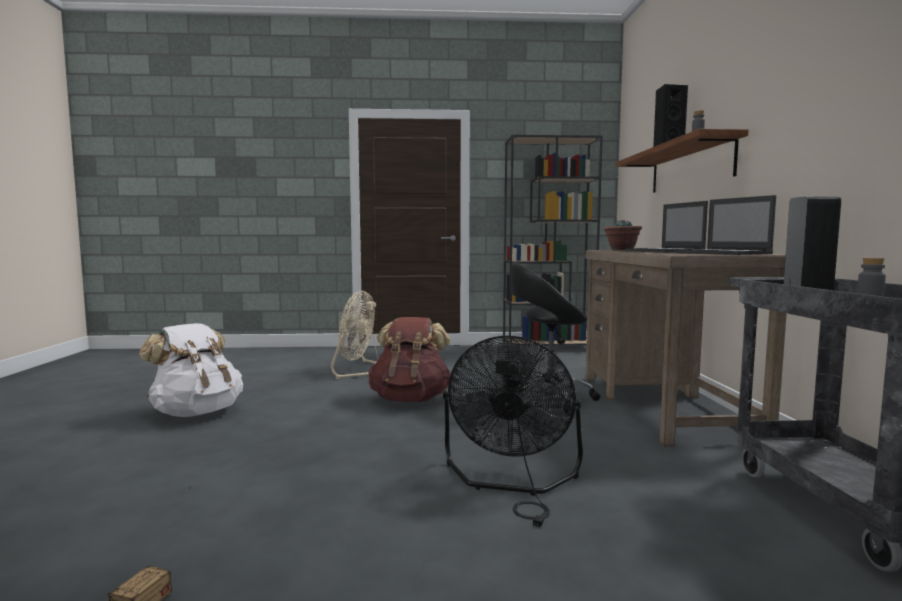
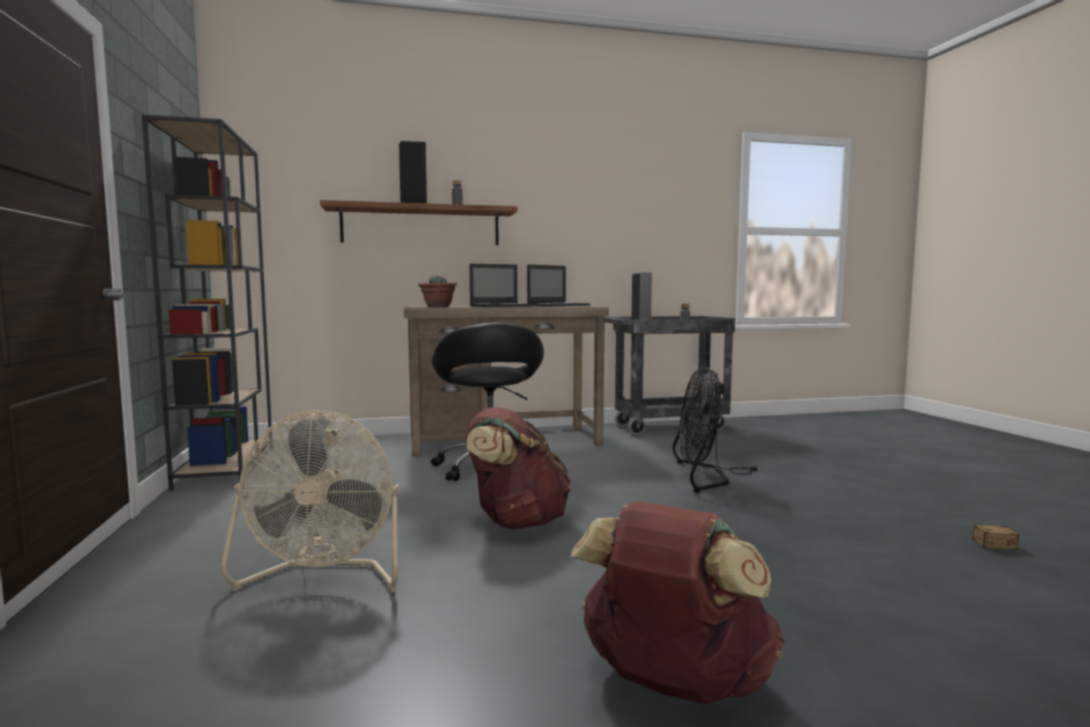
camera: 100 degrees left, 0 degrees up
white backpack [139,323,243,417] -> brown backpack [570,501,784,704]

